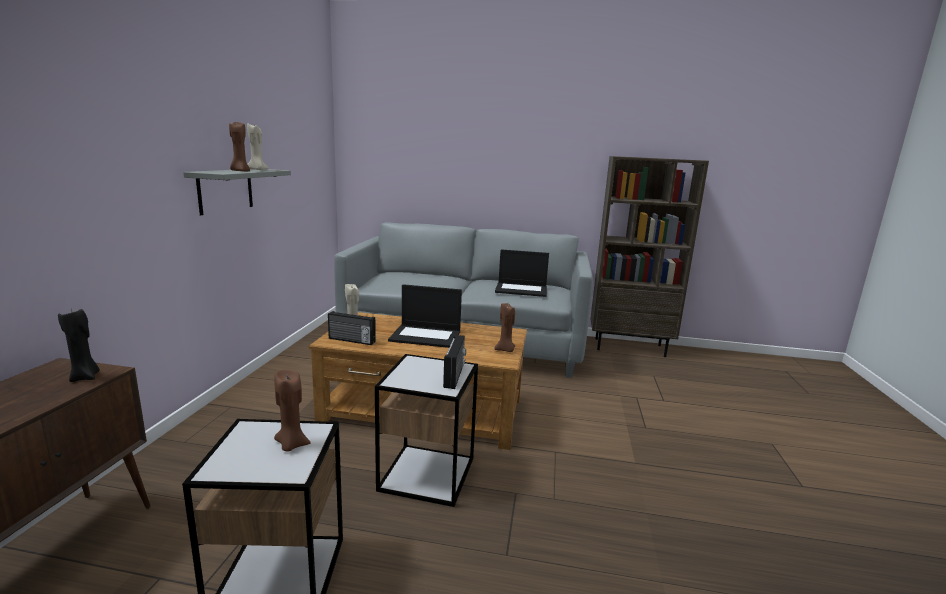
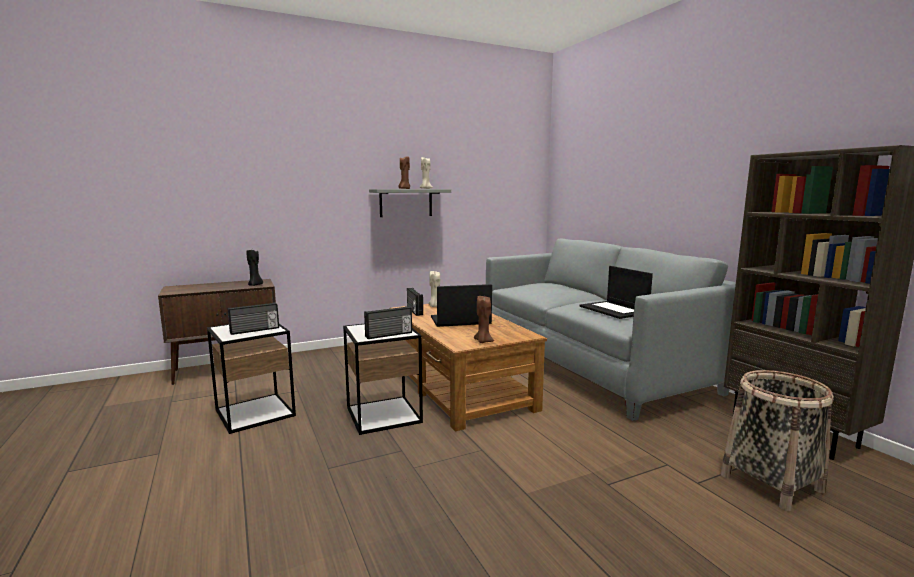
camera: 55 degrees right, 5 degrees down
brown candle [274,370,311,452] -> radio [228,302,279,335]
laptop [388,284,462,348] -> laptop turned 105 degrees clockwise [431,284,492,327]
none -> basket [720,370,833,511]

